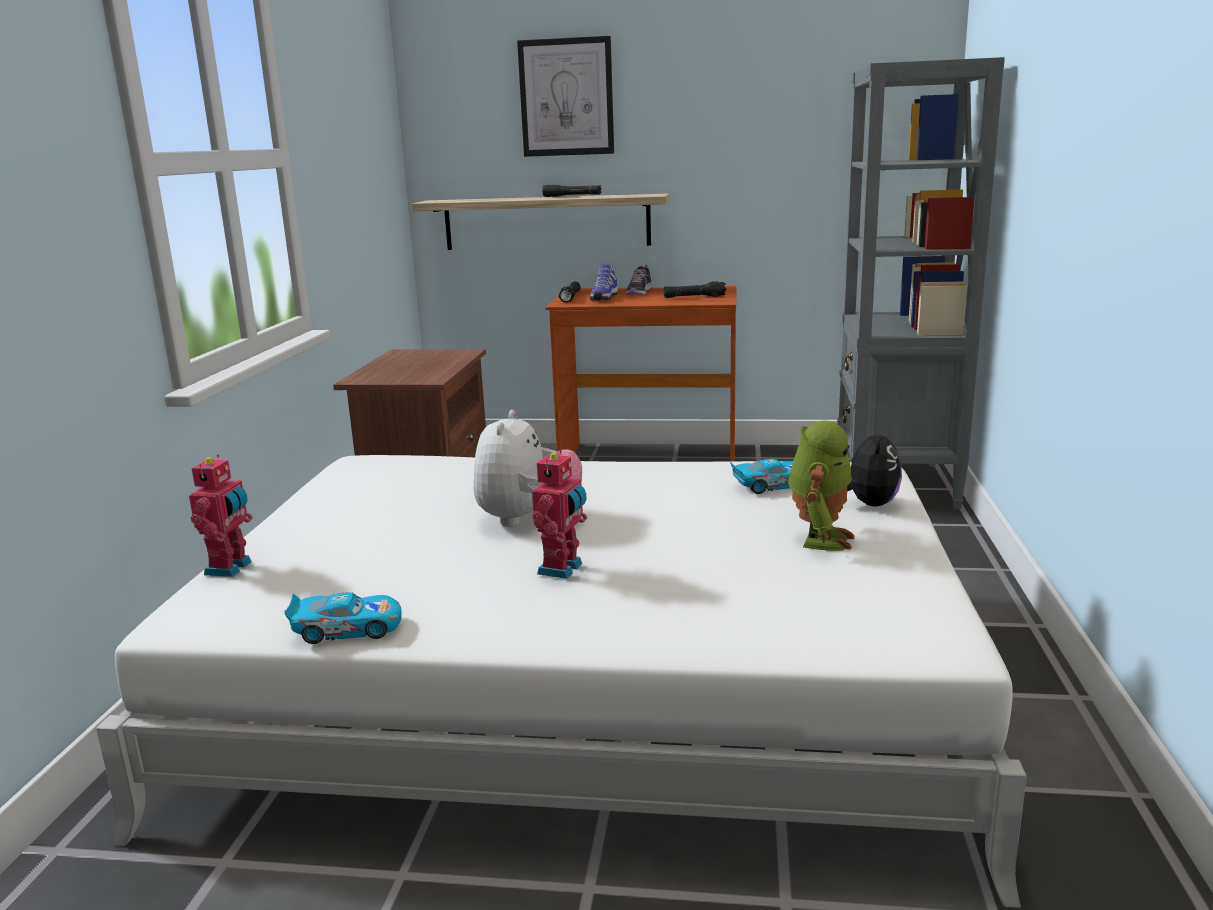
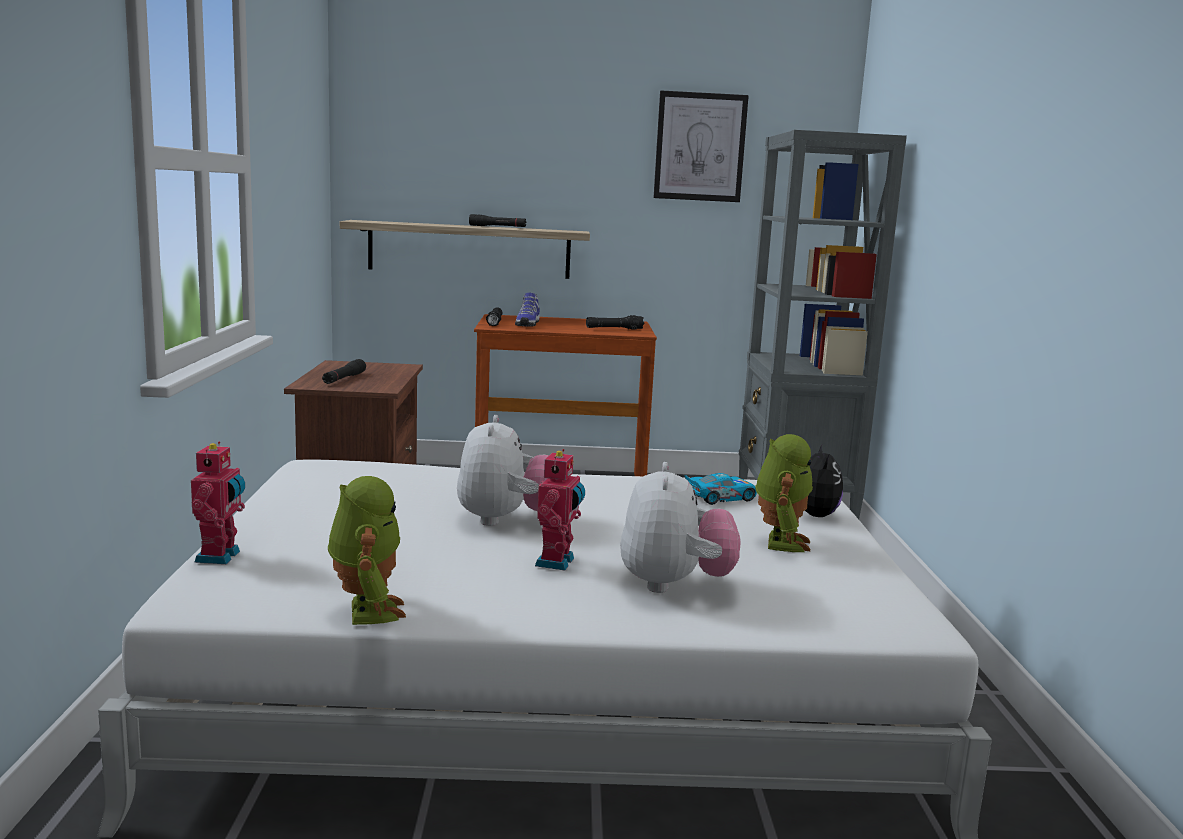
camera: 10 degrees left, 5 degrees down
toy car [284,592,402,644] -> toy robot [328,476,406,625]
picture [517,36,614,157] -> picture moved to [654,90,749,202]
shoe [625,265,652,295] -> none
none -> black flashlight [322,359,366,384]
none -> plush toy [620,462,740,593]

